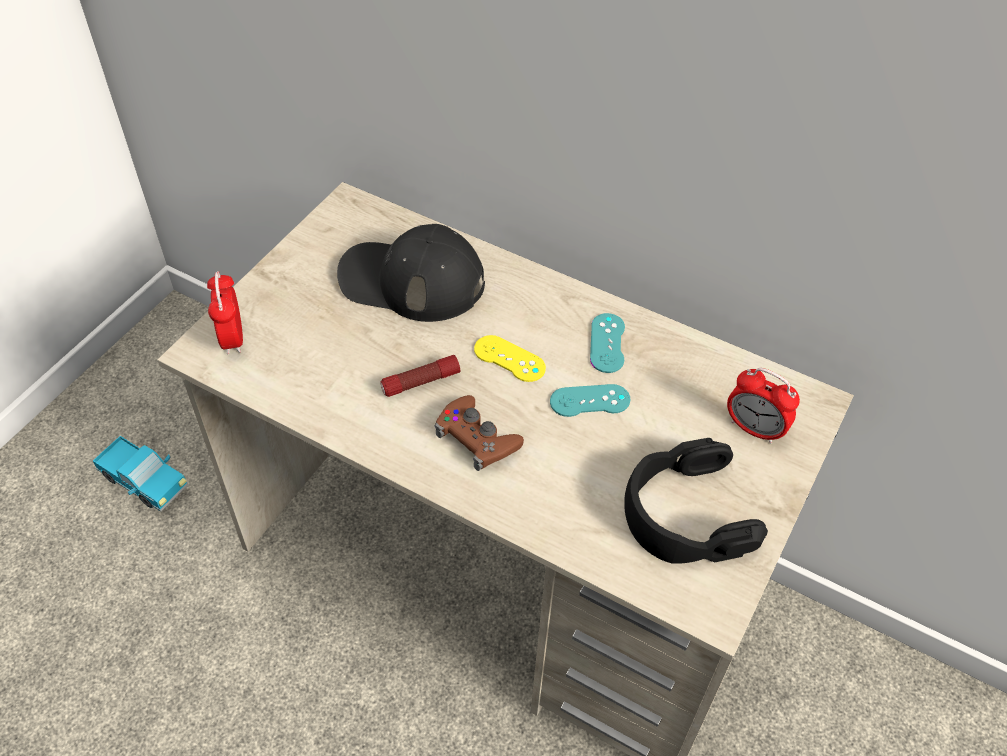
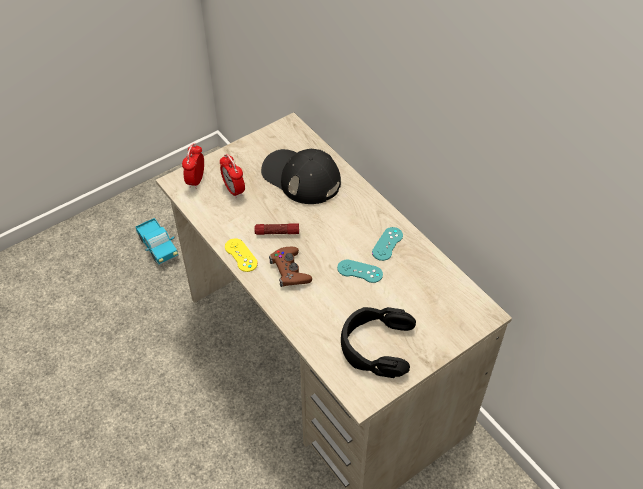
camera: 25 degrees right, 0 degrees up
yellow game controller [474,335,546,382] -> yellow game controller moved to [225,238,258,272]
alarm clock [727,368,800,443] -> alarm clock moved to [220,154,245,198]

